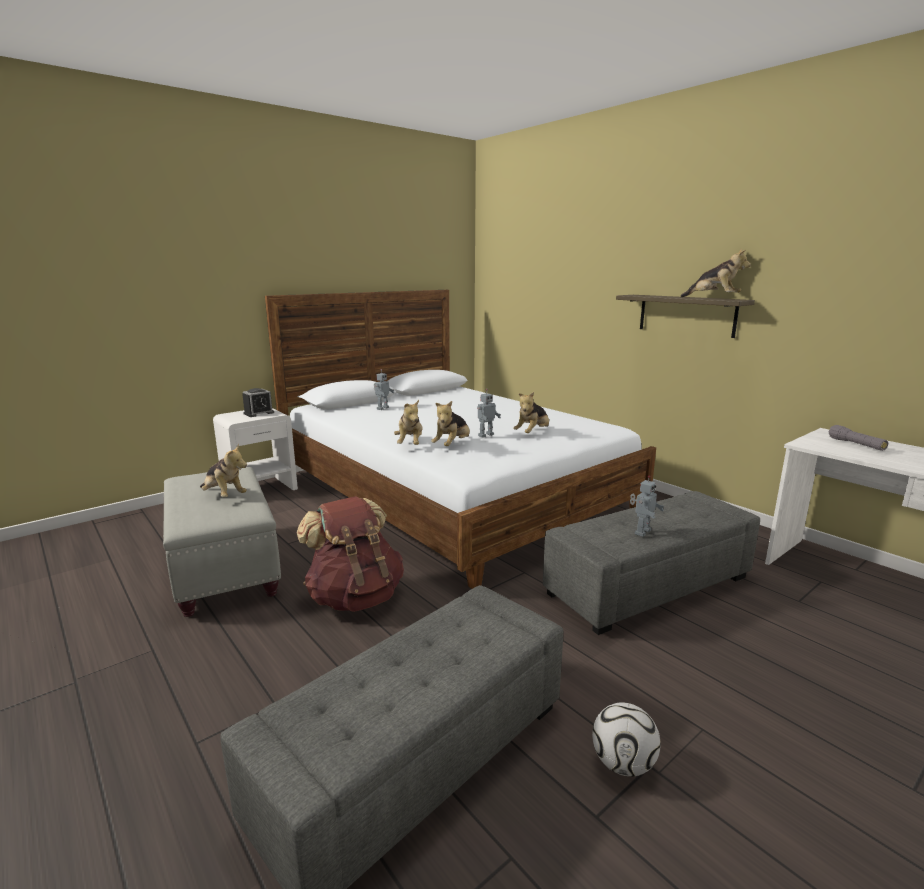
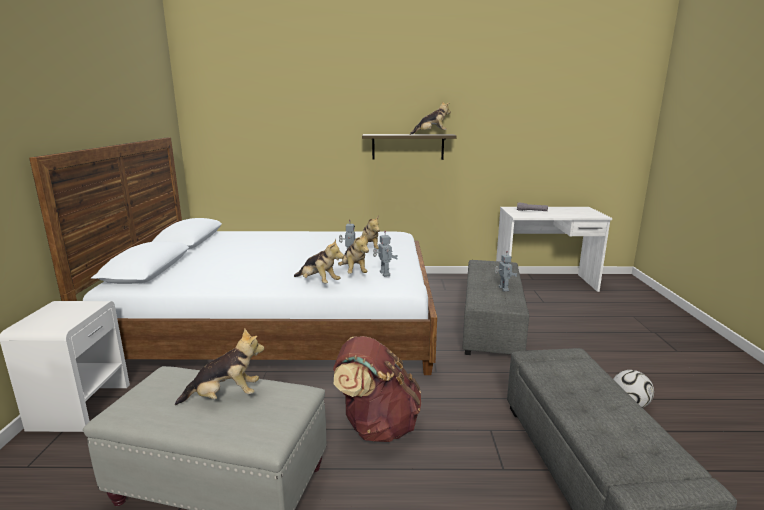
camera: 50 degrees left, 0 degrees up
alarm clock [242,388,274,417] -> none
toy robot [374,369,394,410] -> toy robot moved to [373,231,398,277]

